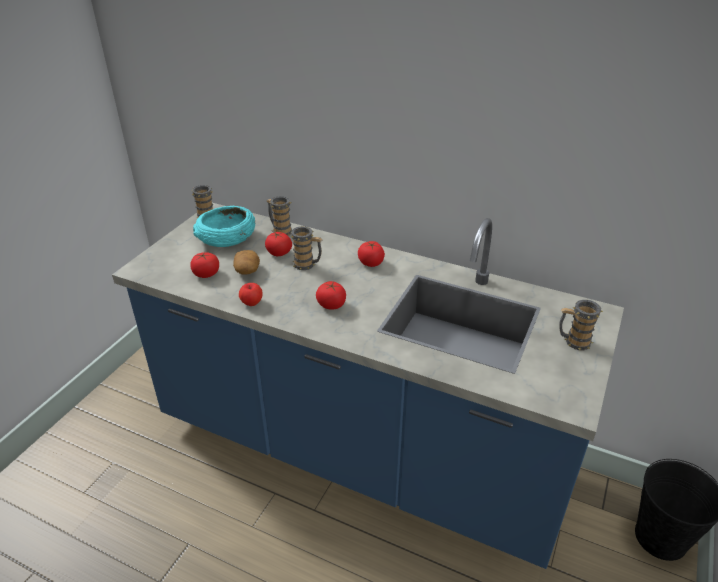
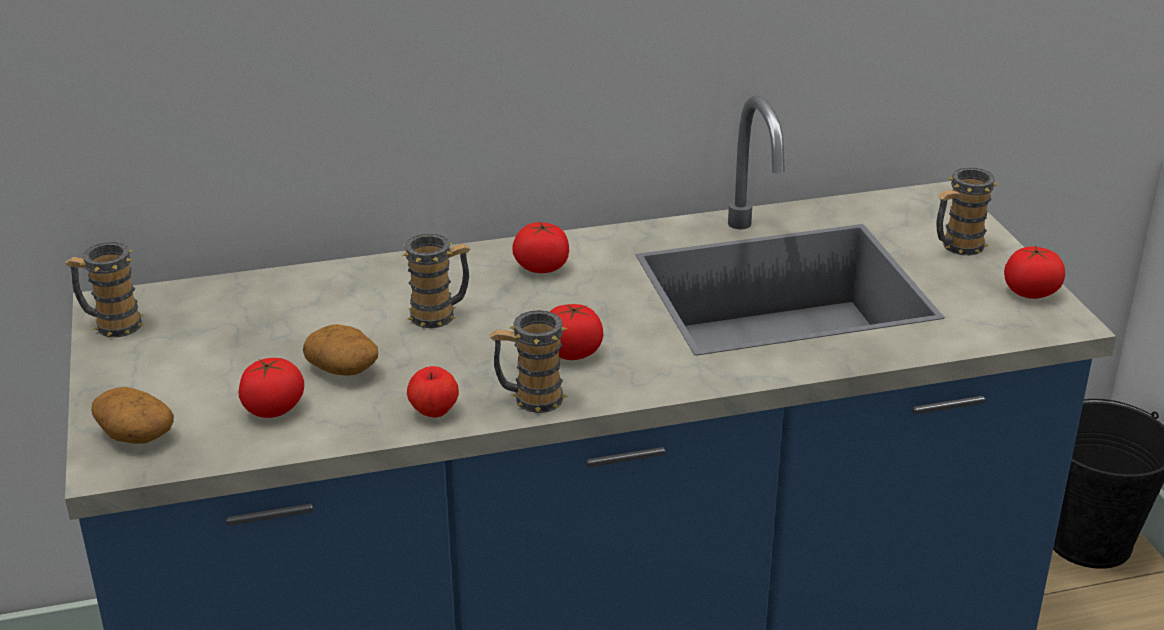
camera: 40 degrees left, 5 degrees down
turquoise bowl [193,206,255,247] -> none
tomato [265,232,292,256] -> tomato moved to [1004,246,1065,299]
mug [267,196,292,236] -> mug moved to [489,310,568,413]
none -> potato [91,387,174,444]

